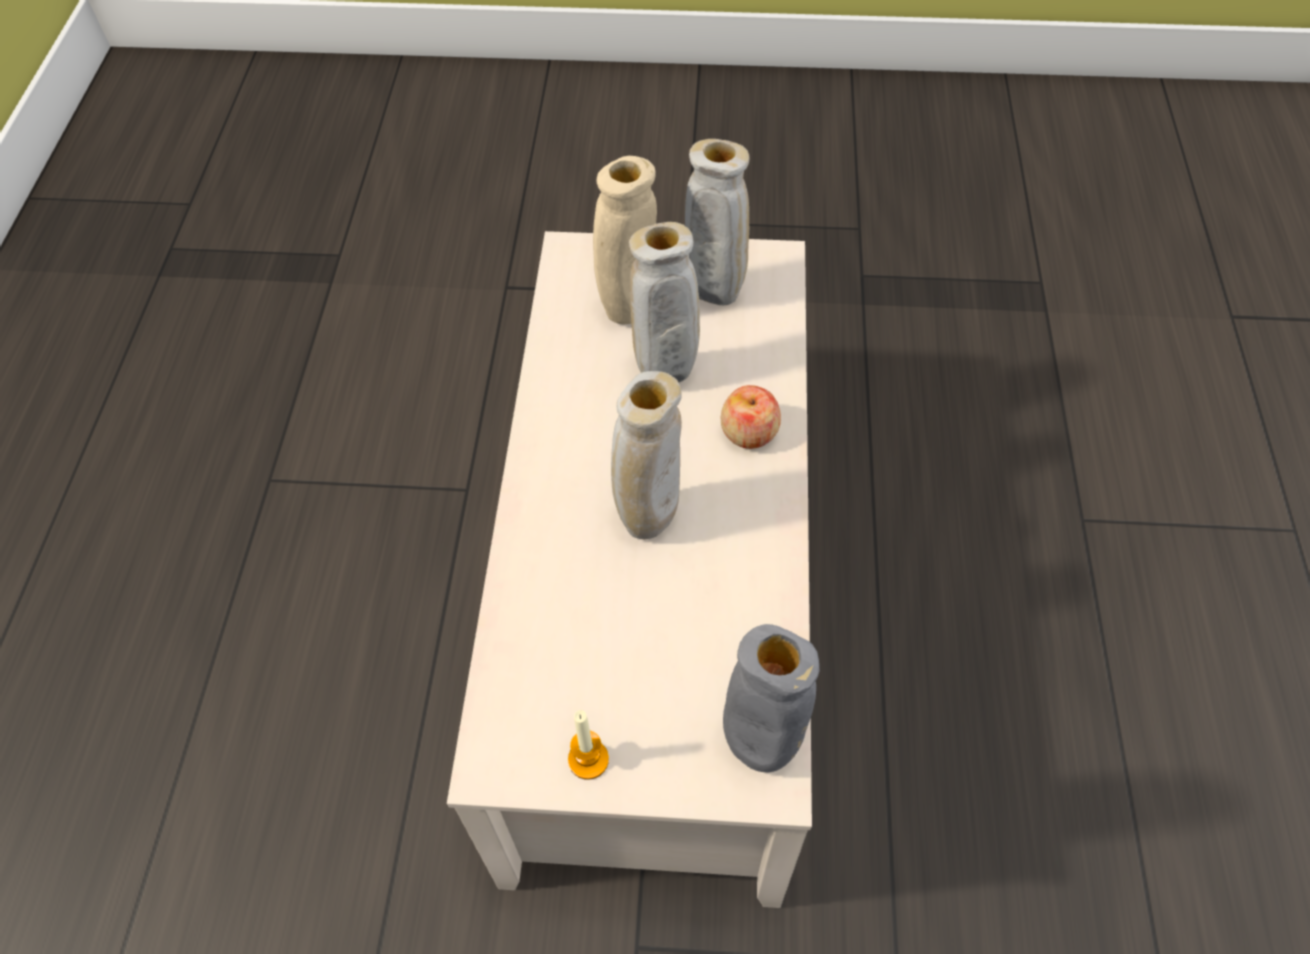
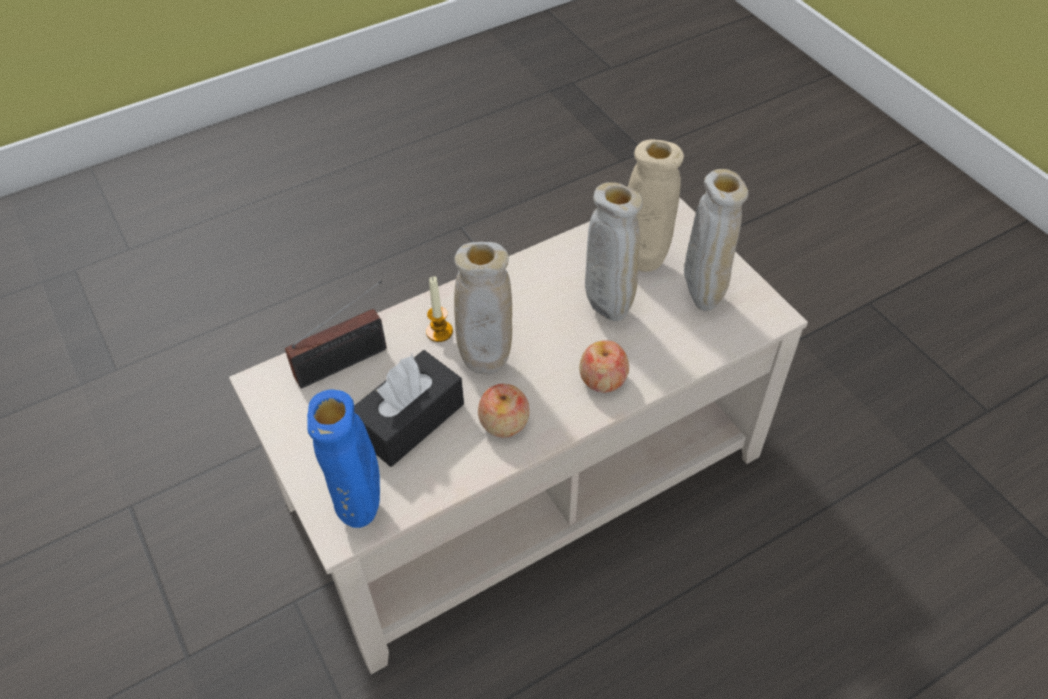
camera: 55 degrees right, 5 degrees down
candle [568,710,609,780] -> candle moved to [426,276,453,342]
grey vase [723,624,819,773] -> blue vase [307,390,380,528]
none -> radio [285,281,387,388]
none -> black tissue box [354,350,464,467]
none -> apple [478,384,529,437]

